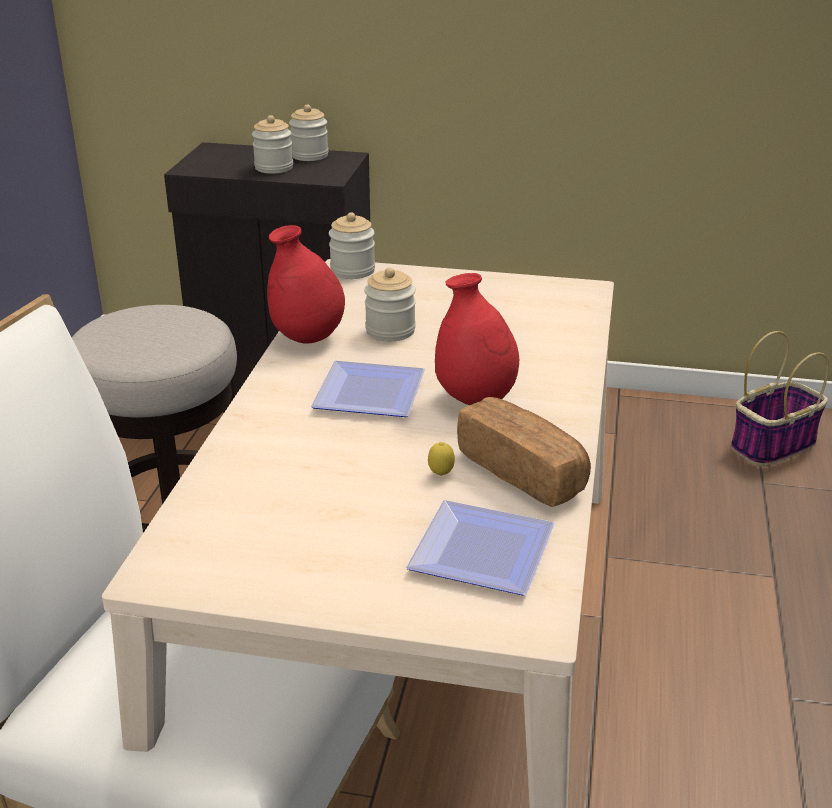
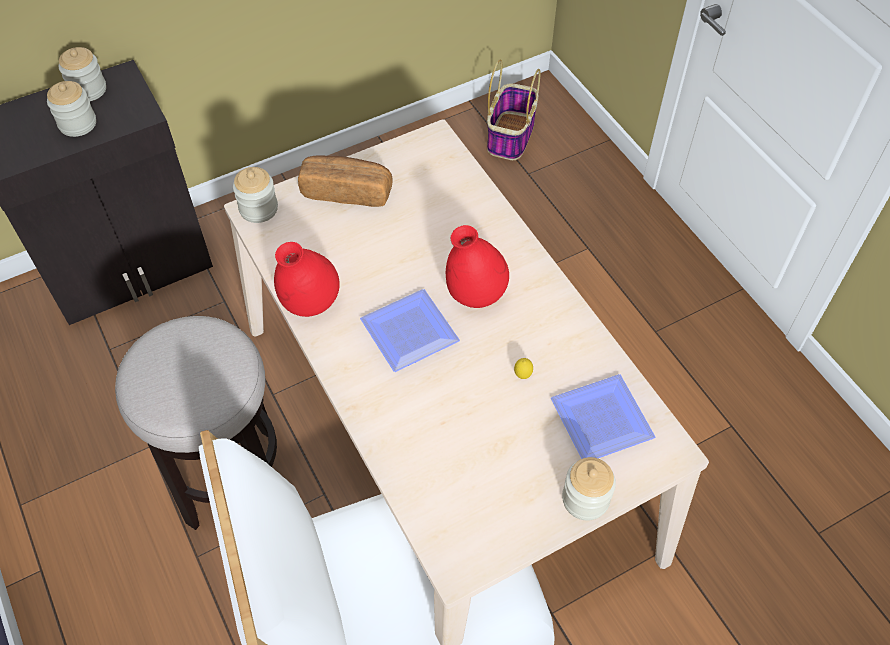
camera: 40 degrees left, 25 degrees up
jar [364,267,416,341] -> jar moved to [562,457,616,520]
bread [457,397,591,507] -> bread moved to [298,155,392,207]

